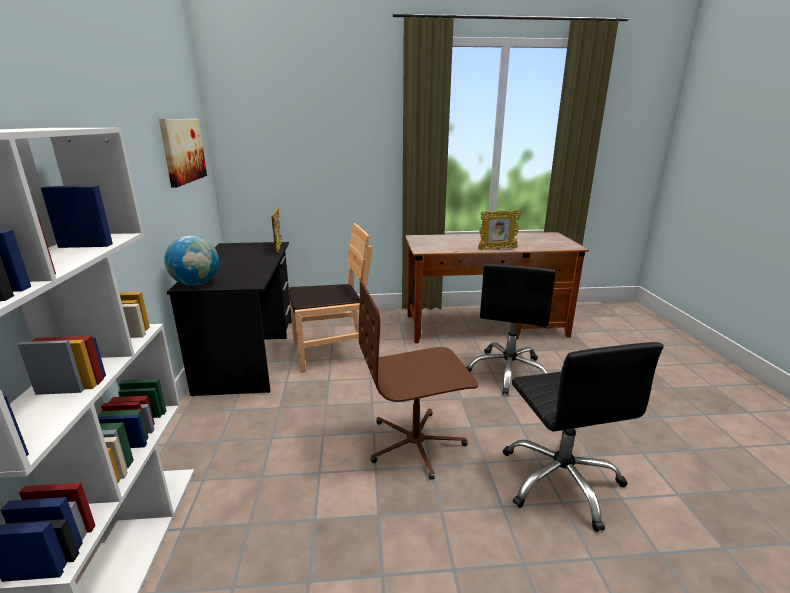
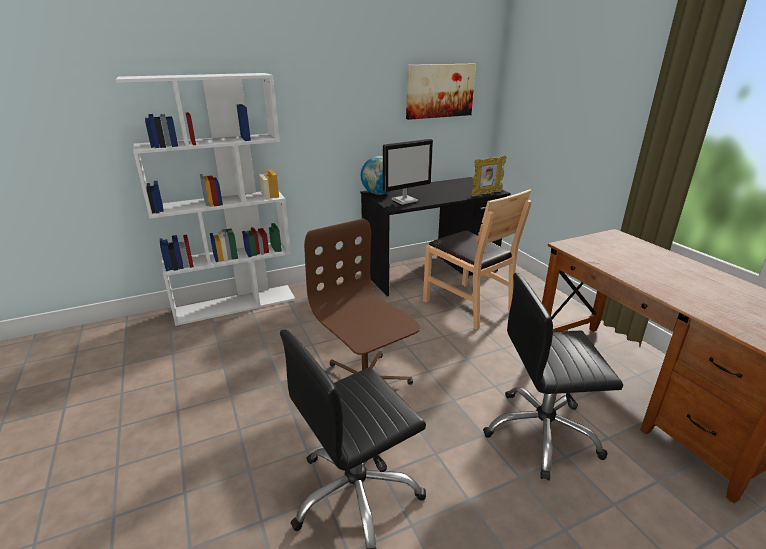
camera: 70 degrees right, 5 degrees up
picture frame [478,210,521,250] -> none
none -> monitor [383,139,433,204]

